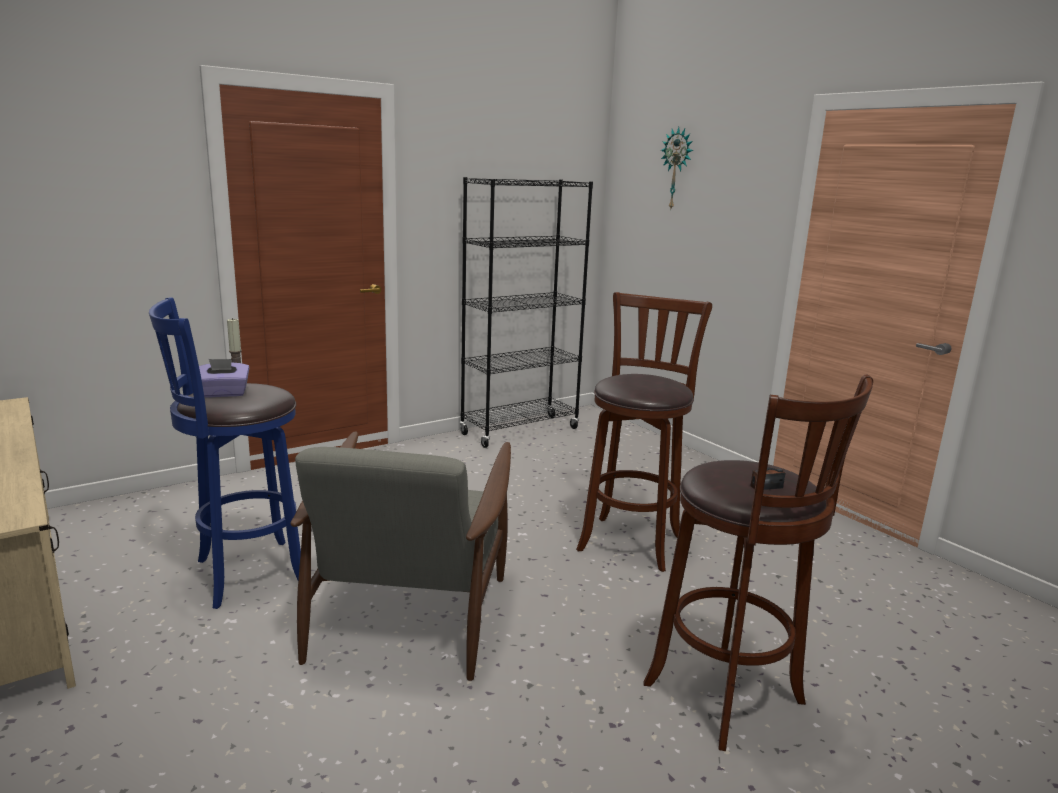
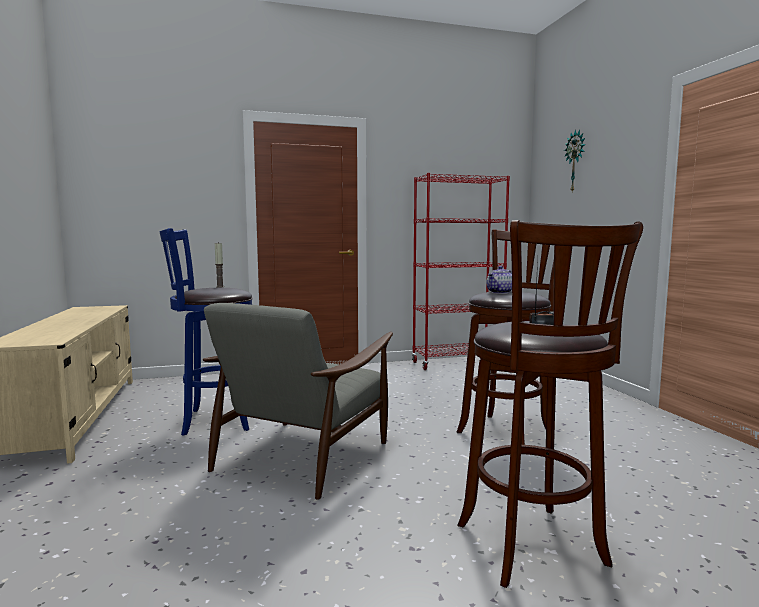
camera: 20 degrees right, 10 degrees down
purple tissue box [199,359,249,398] -> none
black bookcase [460,177,593,448] -> red bookcase [412,173,510,370]
none -> teapot [487,266,512,294]

